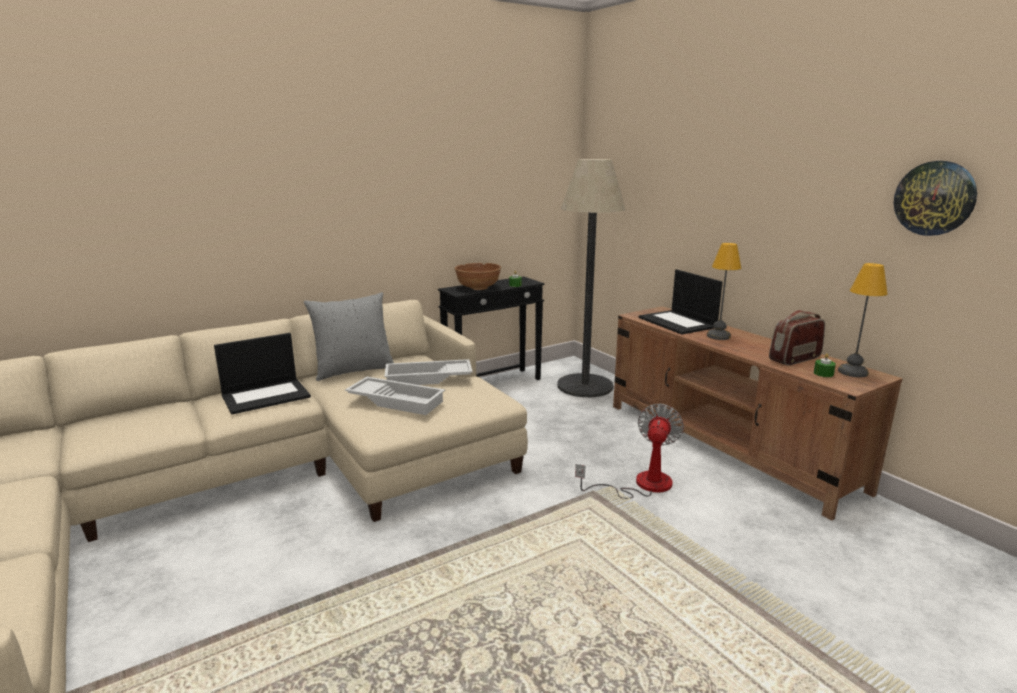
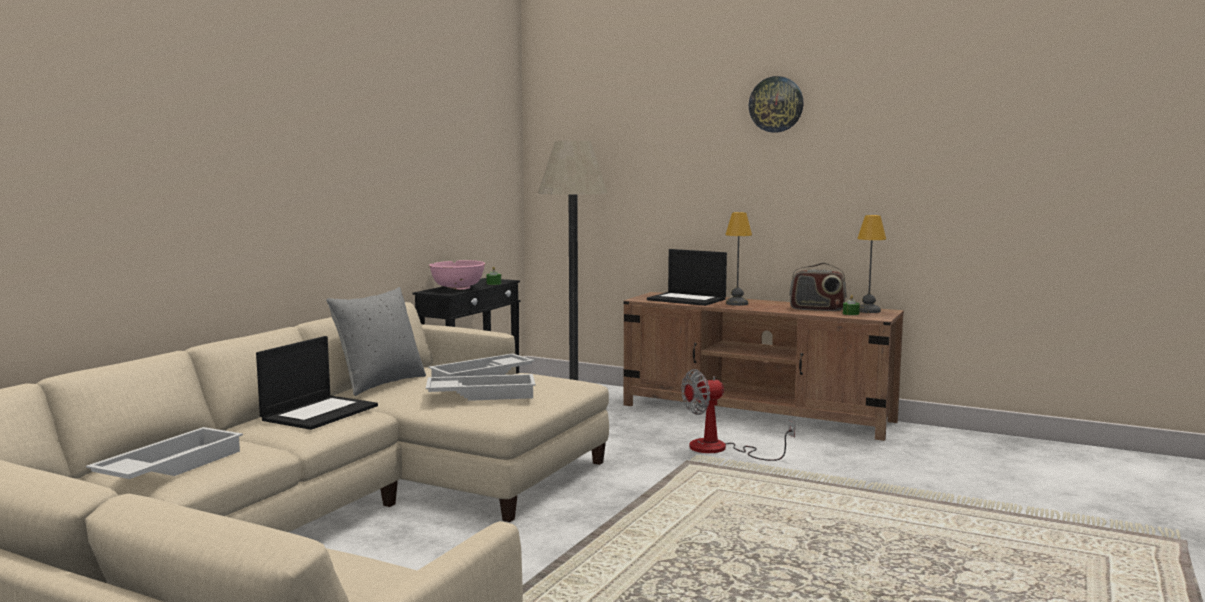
camera: 30 degrees left, 10 degrees down
brown bowl [454,263,501,290] -> pink bowl [429,260,485,290]
fan [575,404,684,499] -> fan turned 105 degrees counterclockwise [681,369,795,461]
radio [769,310,825,365] -> radio turned 105 degrees counterclockwise [789,263,847,311]
wall clock [894,161,977,236] -> wall clock moved to [749,76,804,133]
none -> white tray [86,427,243,479]

